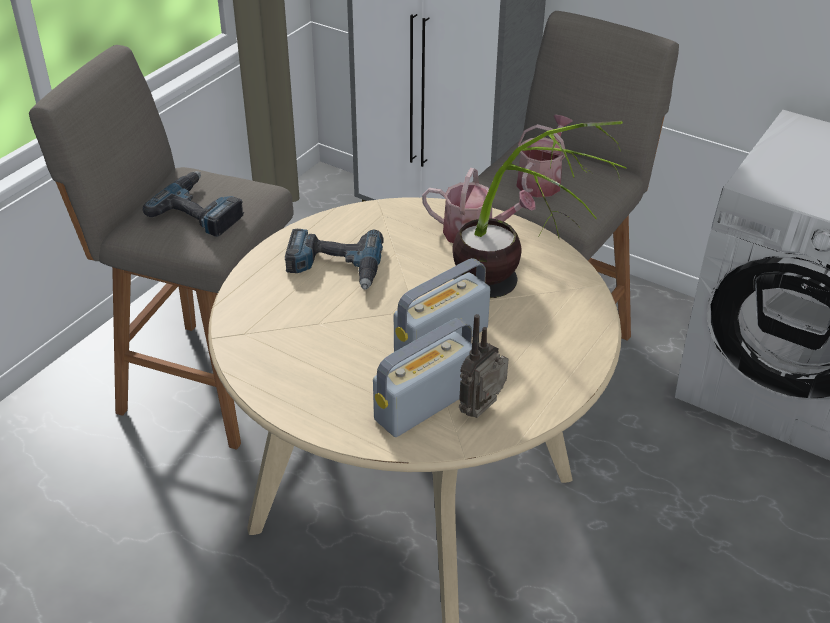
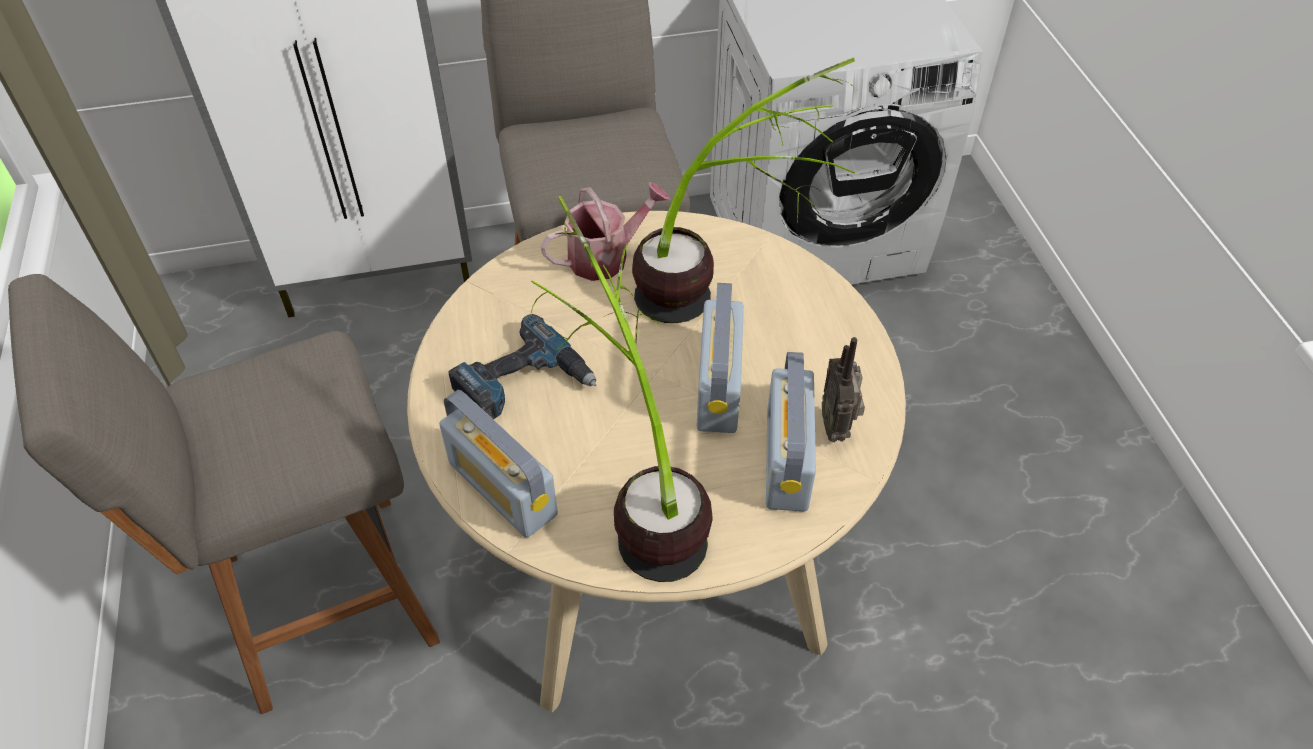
camera: 45 degrees left, 10 degrees up
power drill [143,171,244,237] -> none
watering can [516,115,573,197] -> none
none -> radio [439,390,558,538]
none -> potted plant [531,196,713,582]

